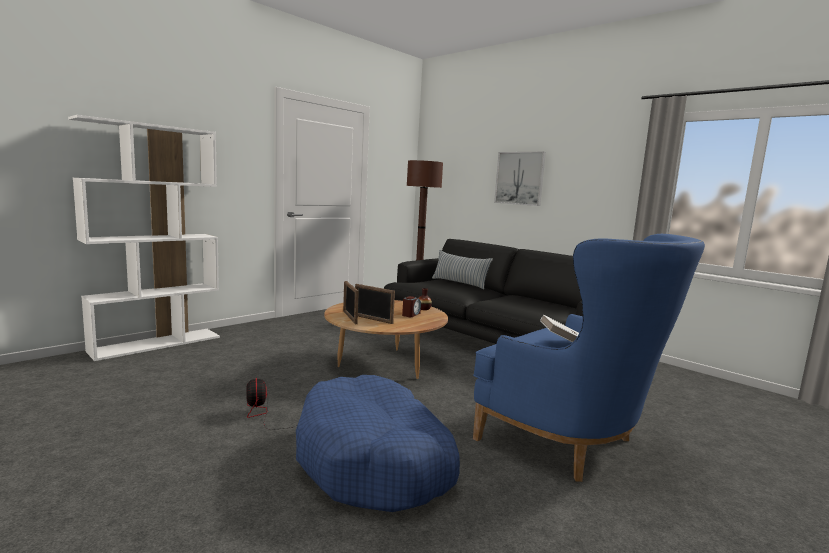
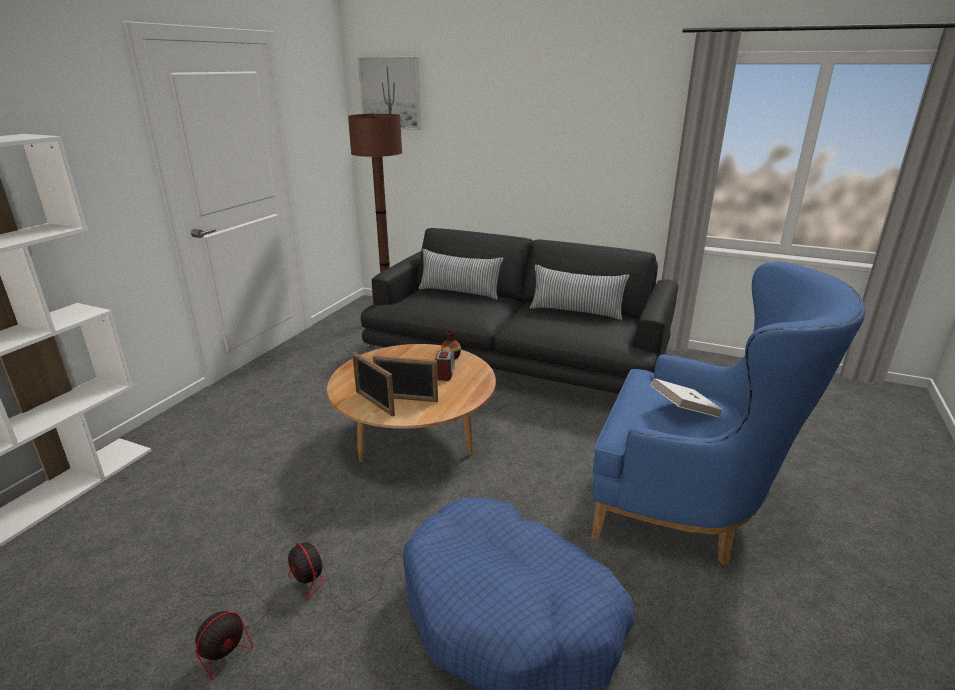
camera: 20 degrees left, 15 degrees up
picture [494,152,546,206] -> picture moved to [358,57,421,130]
none -> fan [195,589,269,680]
none -> pillow [530,265,629,320]

